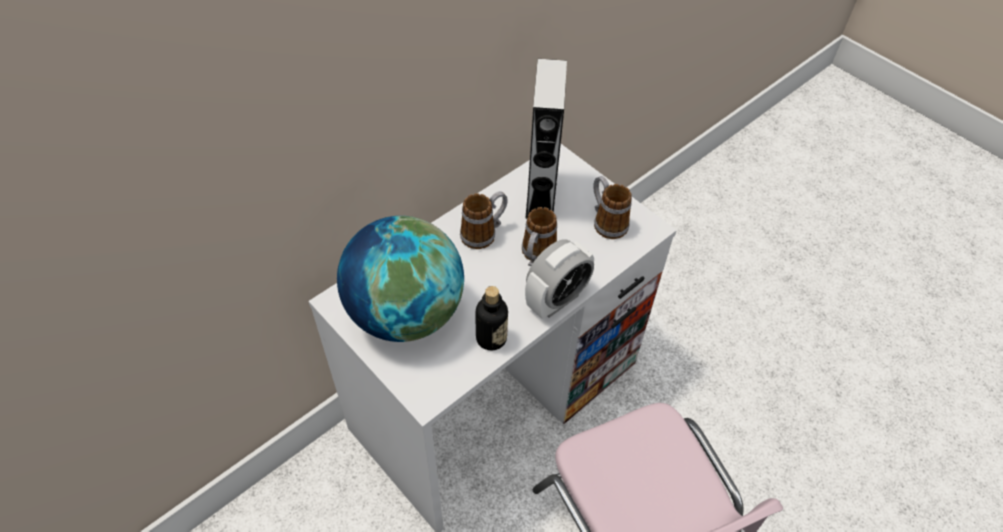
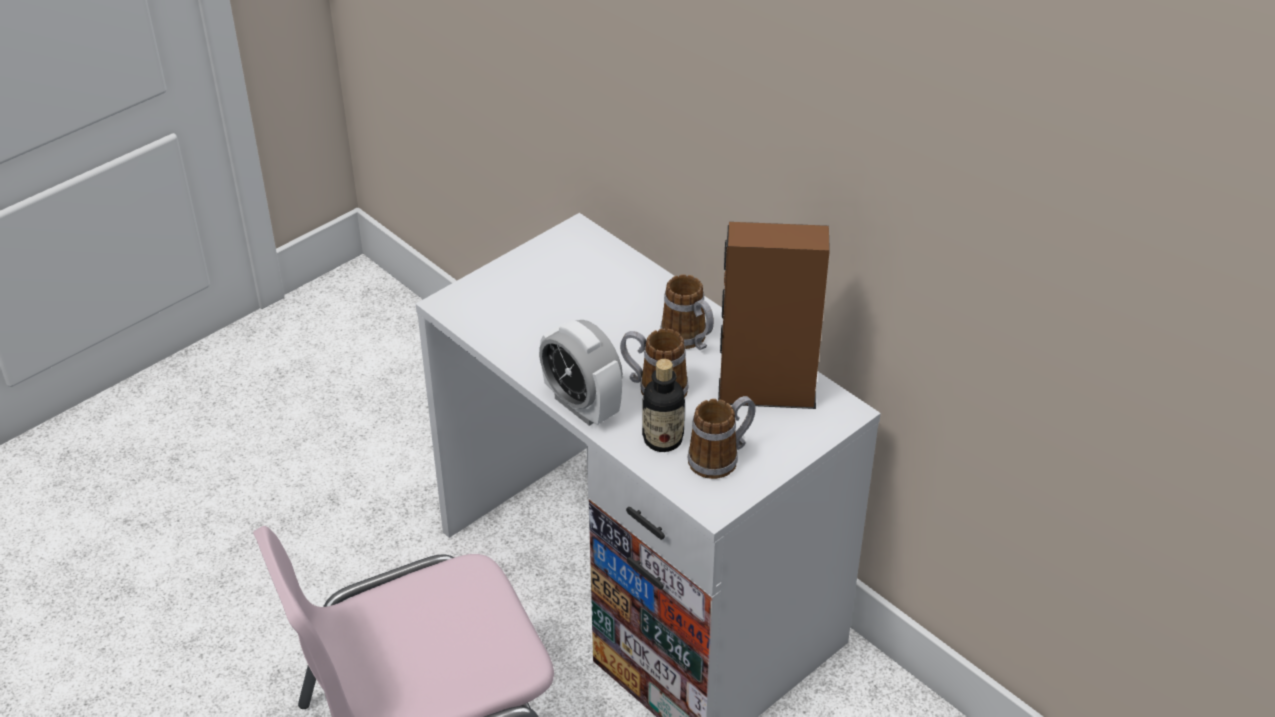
camera: 90 degrees right, 10 degrees down
globe [337,216,464,342] -> none
bottle [475,286,508,351] -> bottle moved to [642,359,685,452]
grey speaker [525,59,567,219] -> brown speaker [718,222,830,409]

